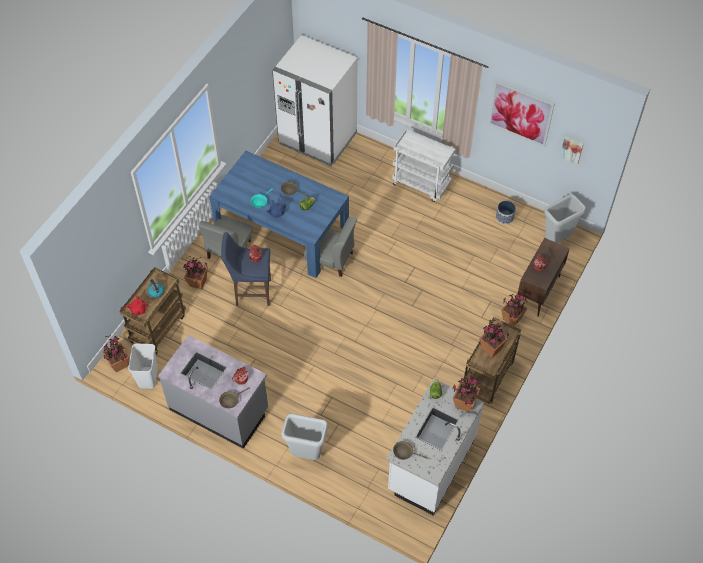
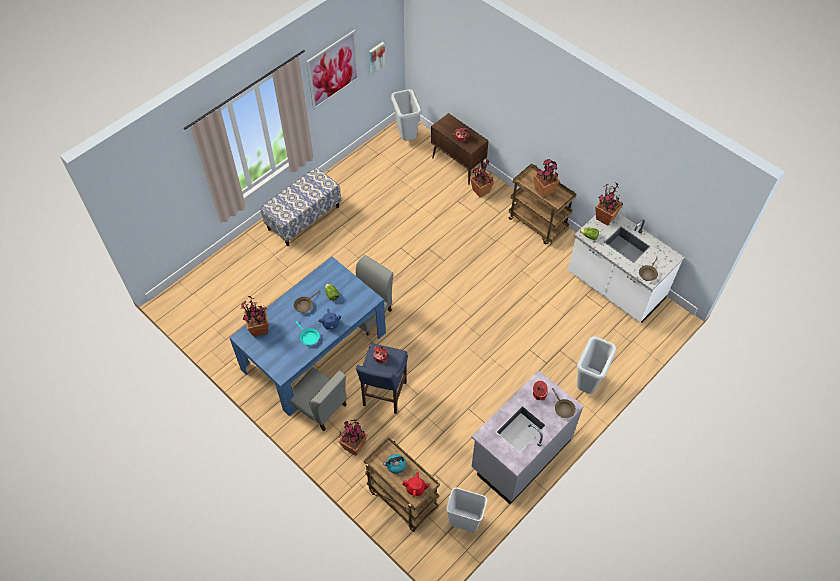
camera: 75 degrees left, 0 degrees up
potted plant [103,335,129,372] -> potted plant moved to [241,296,269,337]
white fridge [272,35,357,166] -> none
white cart [392,129,455,202] -> bench [260,167,341,246]
planter [496,201,516,225] -> none

